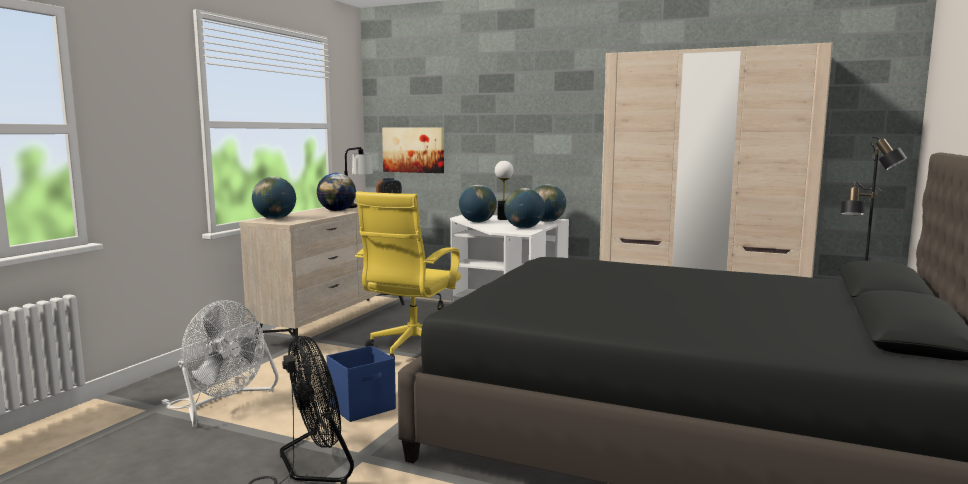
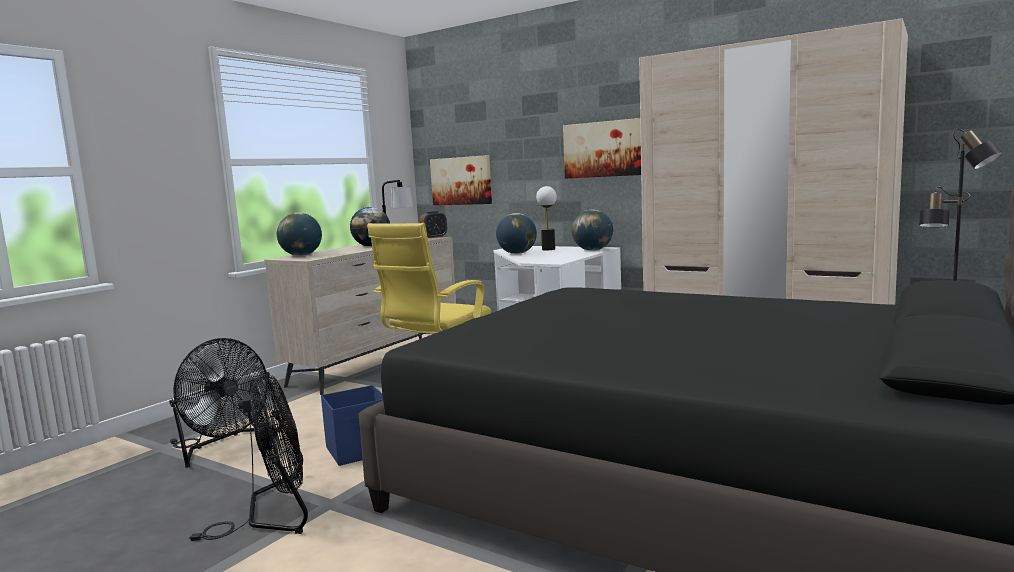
camera: 10 degrees right, 0 degrees up
white fan [162,300,279,428] -> black fan [169,338,285,468]
globe [504,188,545,229] -> none
none -> picture [563,118,641,179]

